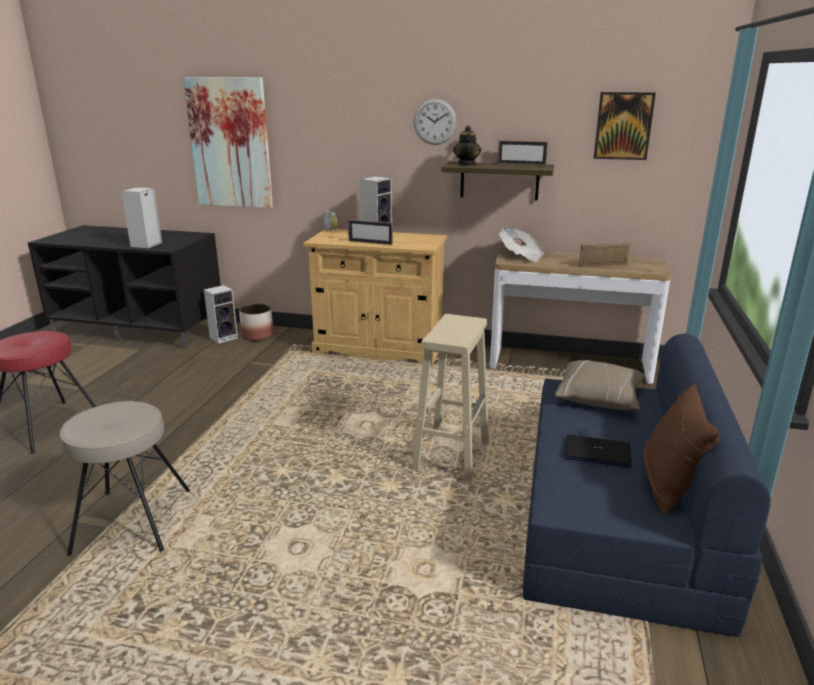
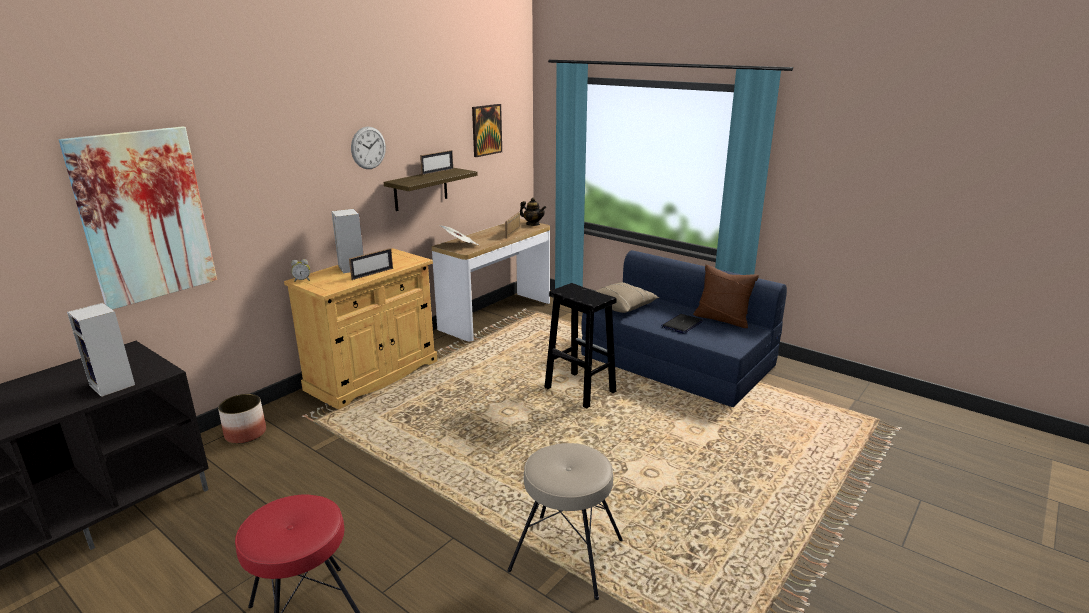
camera: 65 degrees left, 0 degrees up
speaker [204,285,238,344] -> none
beige stool [412,314,489,482] -> black stool [544,283,617,408]
teapot [453,125,481,165] -> teapot moved to [520,198,546,226]

